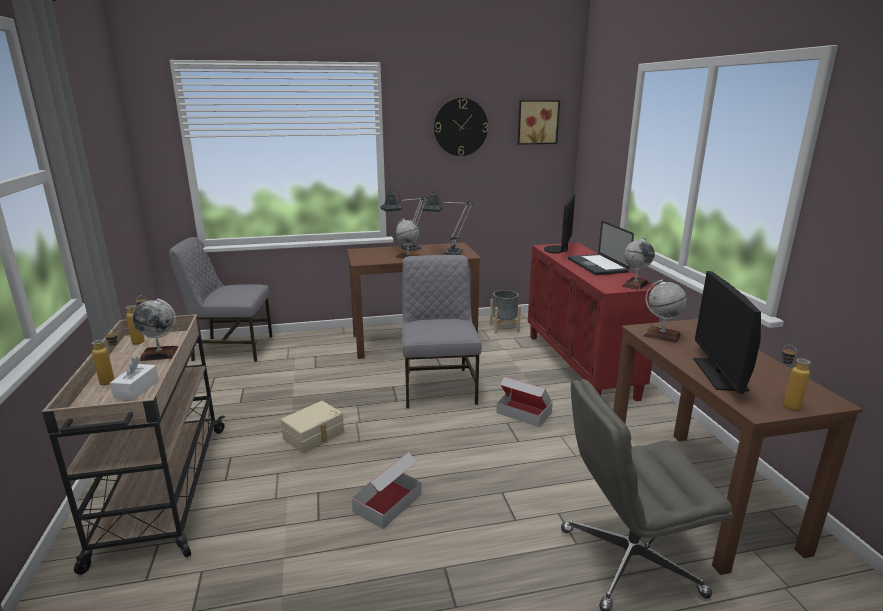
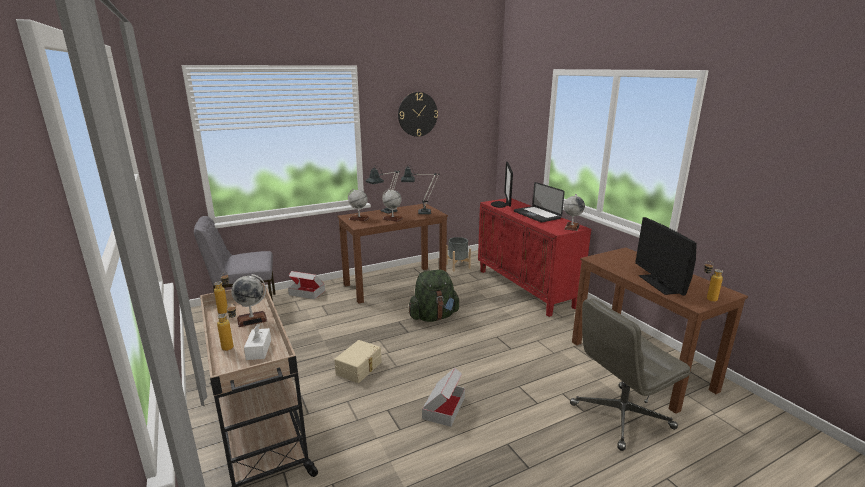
camera: 15 degrees left, 0 degrees up
grey chair [402,255,482,408] -> green backpack [408,269,459,322]
cardboard box [496,376,553,427] -> cardboard box moved to [288,271,325,299]
picture [518,100,560,145] -> none
globe [643,280,687,343] -> globe moved to [348,189,369,221]

